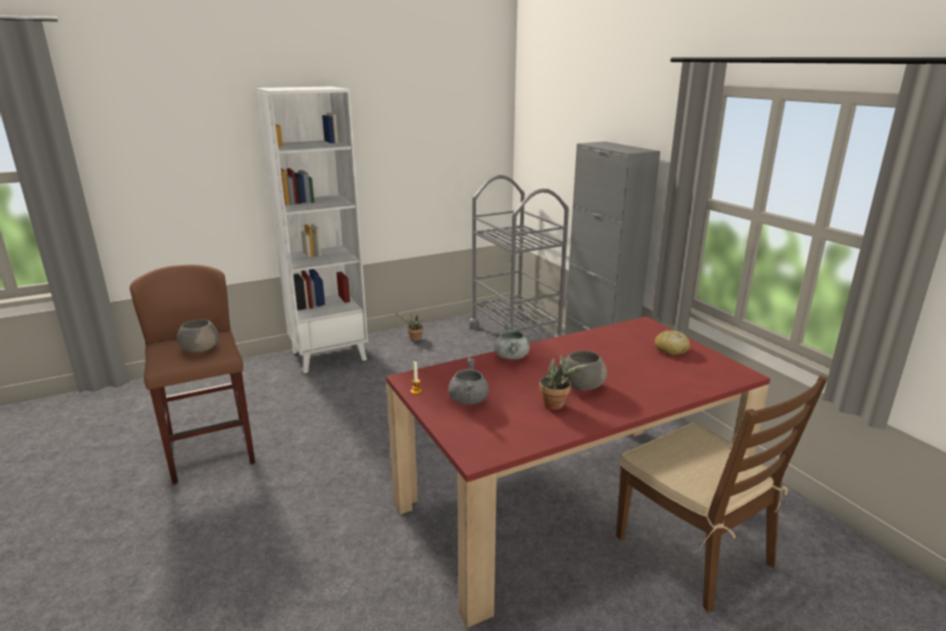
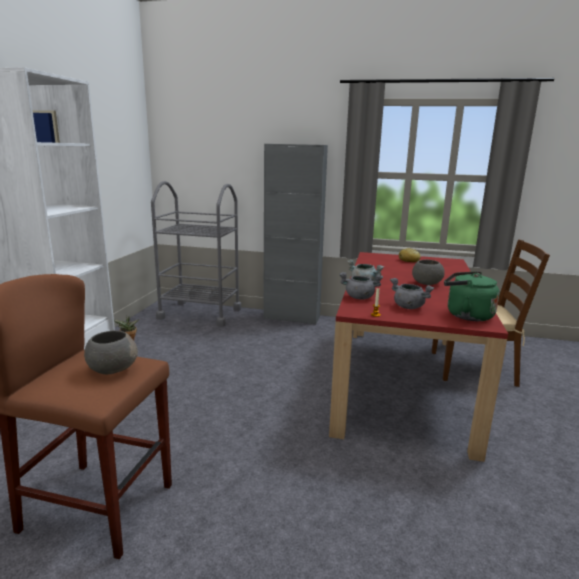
camera: 50 degrees left, 5 degrees down
potted plant [539,353,589,410] -> none
none -> grey cooking pot [339,272,383,299]
none -> green kettle [444,271,499,321]

